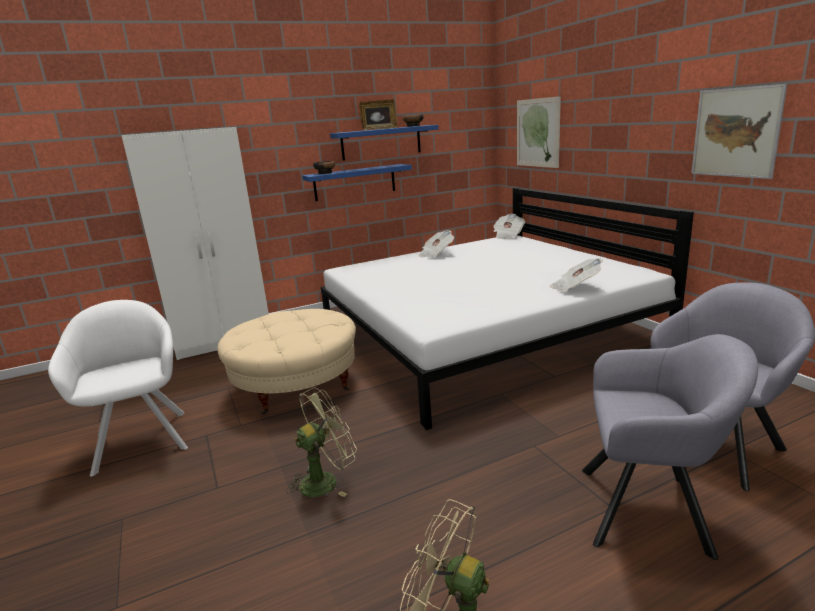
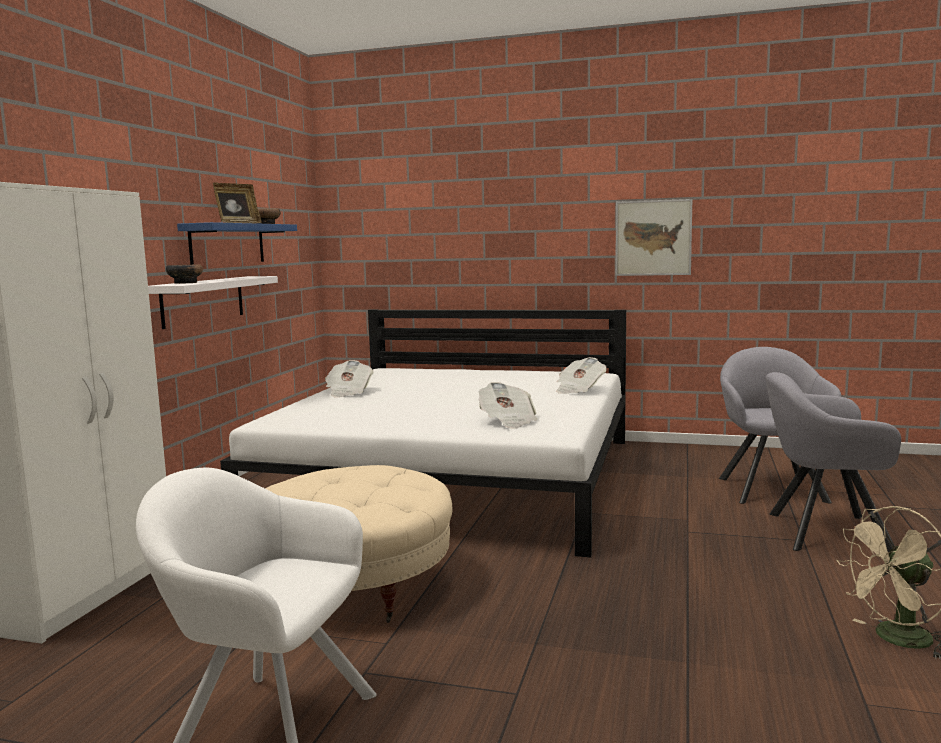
camera: 50 degrees left, 10 degrees down
green fan [286,387,357,497] -> none
blue shelf [302,164,412,201] -> white shelf [148,276,278,329]
newspaper [493,214,525,239] -> newspaper moved to [478,382,538,429]
picture [517,96,561,168] -> none
grey armchair [582,334,758,560] -> grey armchair turned 135 degrees counterclockwise [766,372,901,552]

